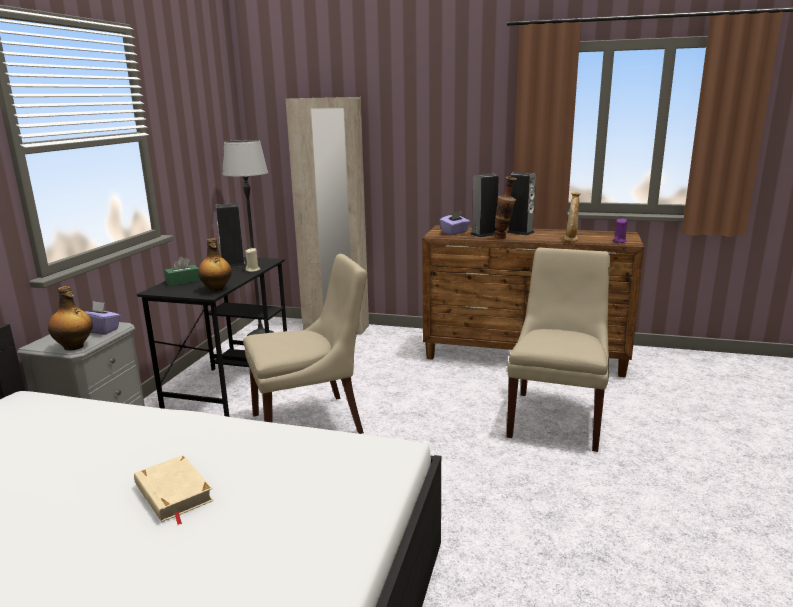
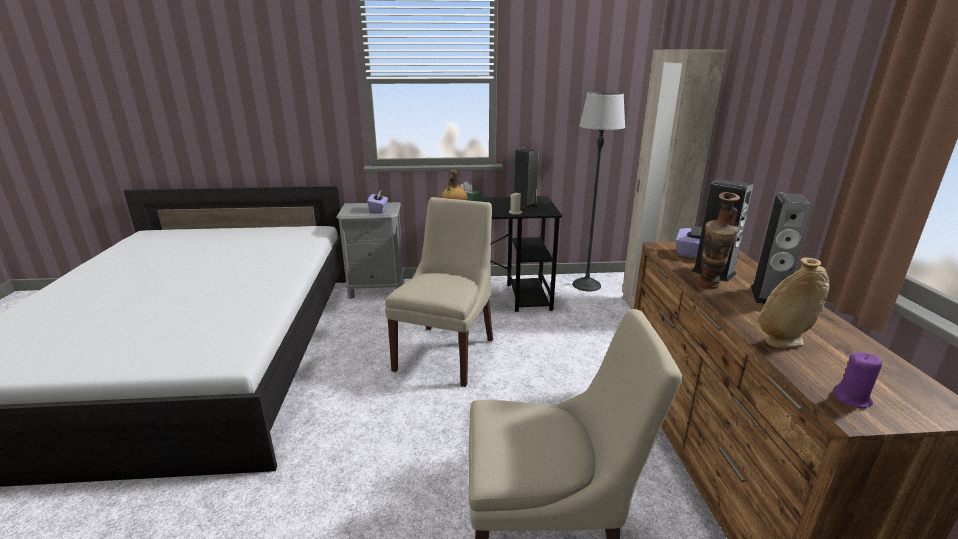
camera: 70 degrees right, 5 degrees up
bottle [48,286,93,351] -> none
beige book [134,455,214,525] -> none
beige chair [243,254,367,434] -> beige chair turned 120 degrees counterclockwise [385,197,493,387]

